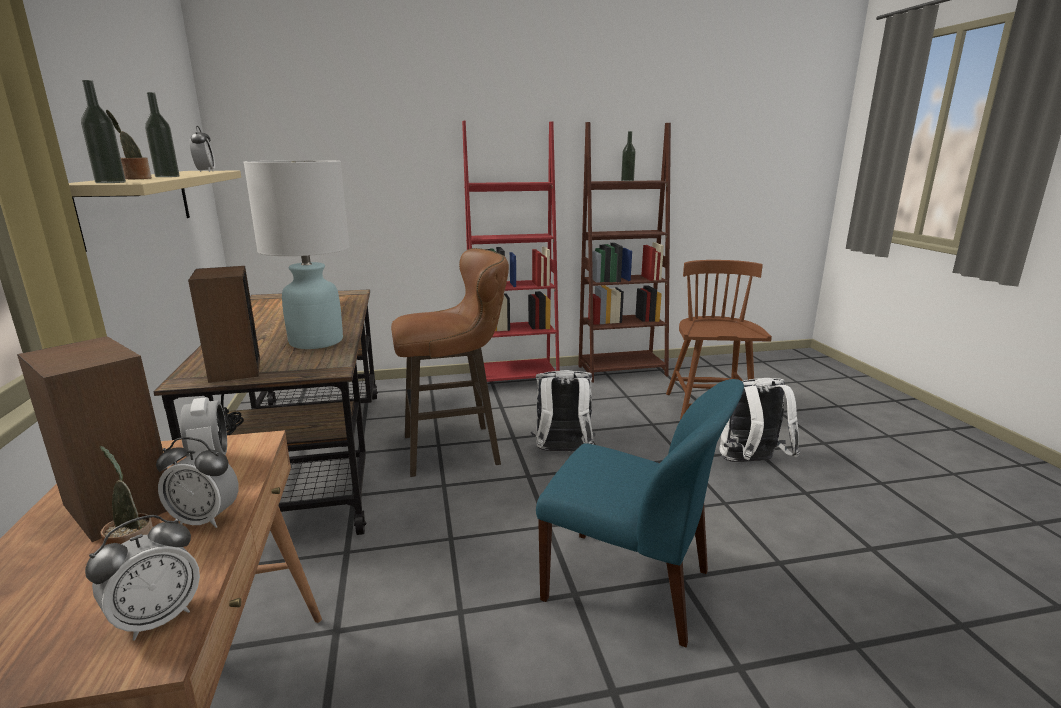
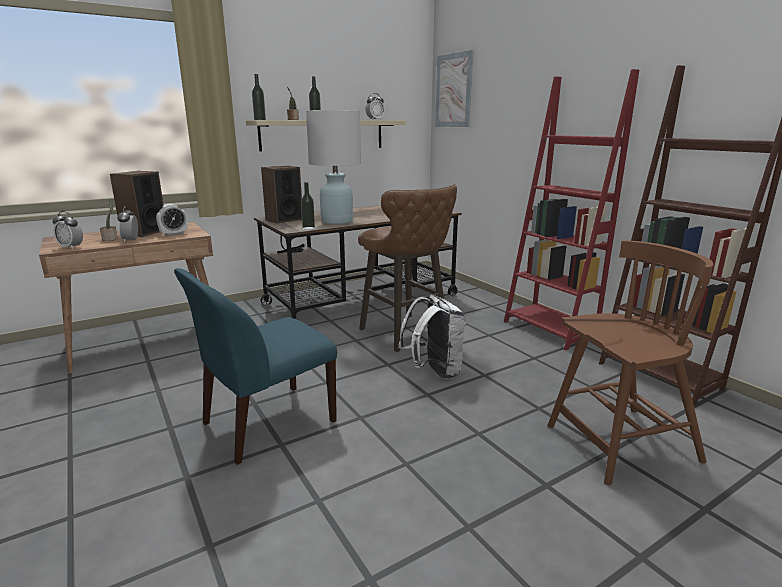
camera: 70 degrees right, 0 degrees up
blue chair [536,379,744,647] -> blue chair turned 45 degrees clockwise [174,268,337,465]
bottle [621,131,636,181] -> bottle moved to [301,182,315,230]
white backpack [719,378,800,462] -> none
none -> picture [435,50,474,127]

